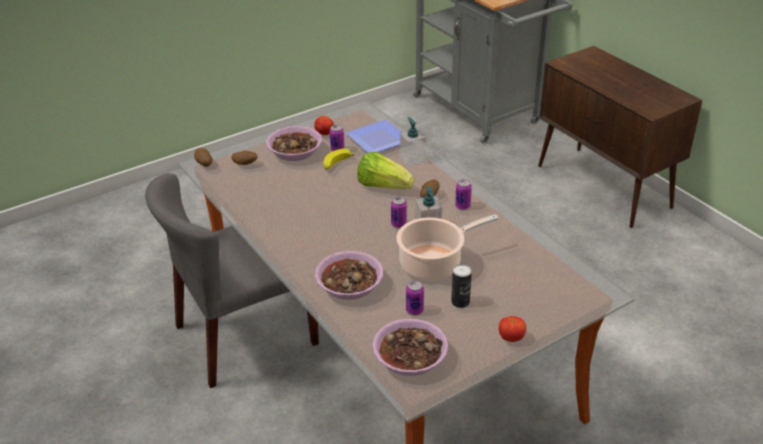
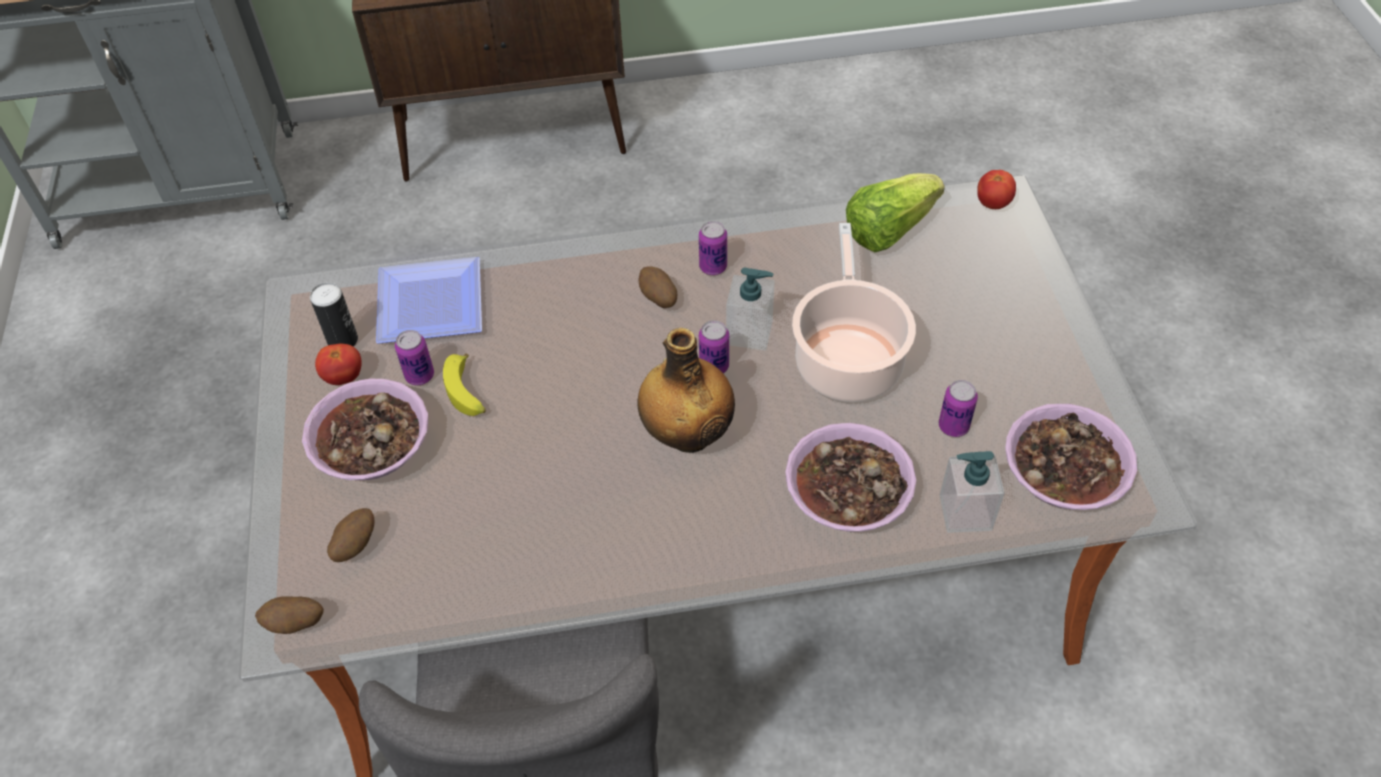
camera: 65 degrees left, 15 degrees up
lettuce [357,152,414,189] -> lettuce moved to [846,173,945,252]
soap dispenser [400,117,426,166] -> soap dispenser moved to [940,451,1005,533]
can [451,264,472,308] -> can moved to [310,283,358,346]
tomato [499,316,526,342] -> tomato moved to [977,170,1016,209]
none -> bottle [637,327,735,453]

